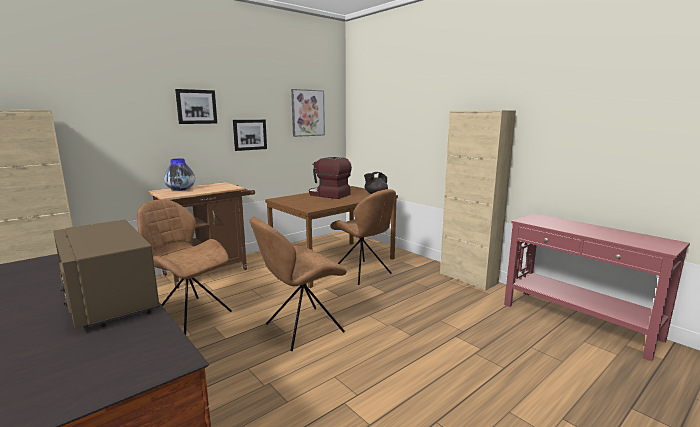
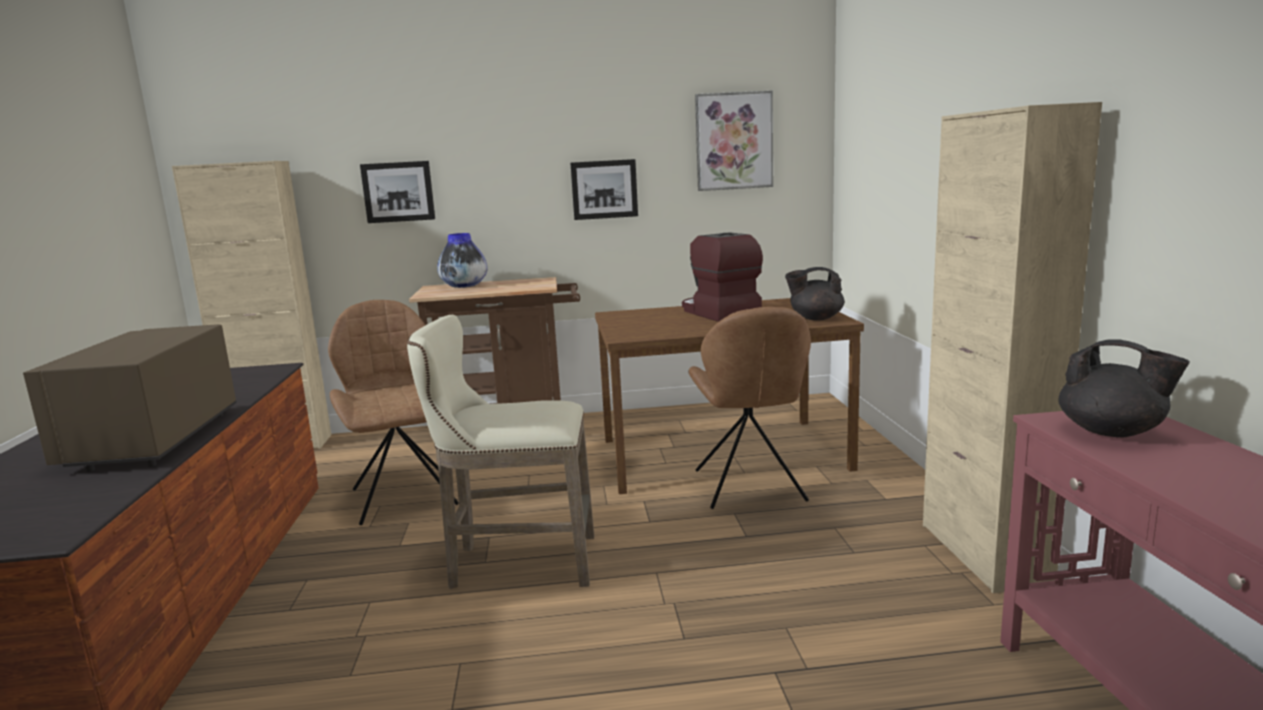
camera: 35 degrees right, 0 degrees up
picture [175,89,217,124] -> picture moved to [360,161,435,223]
brown chair [249,216,347,351] -> beige stool [407,315,594,589]
none -> black teapot [1058,339,1190,438]

